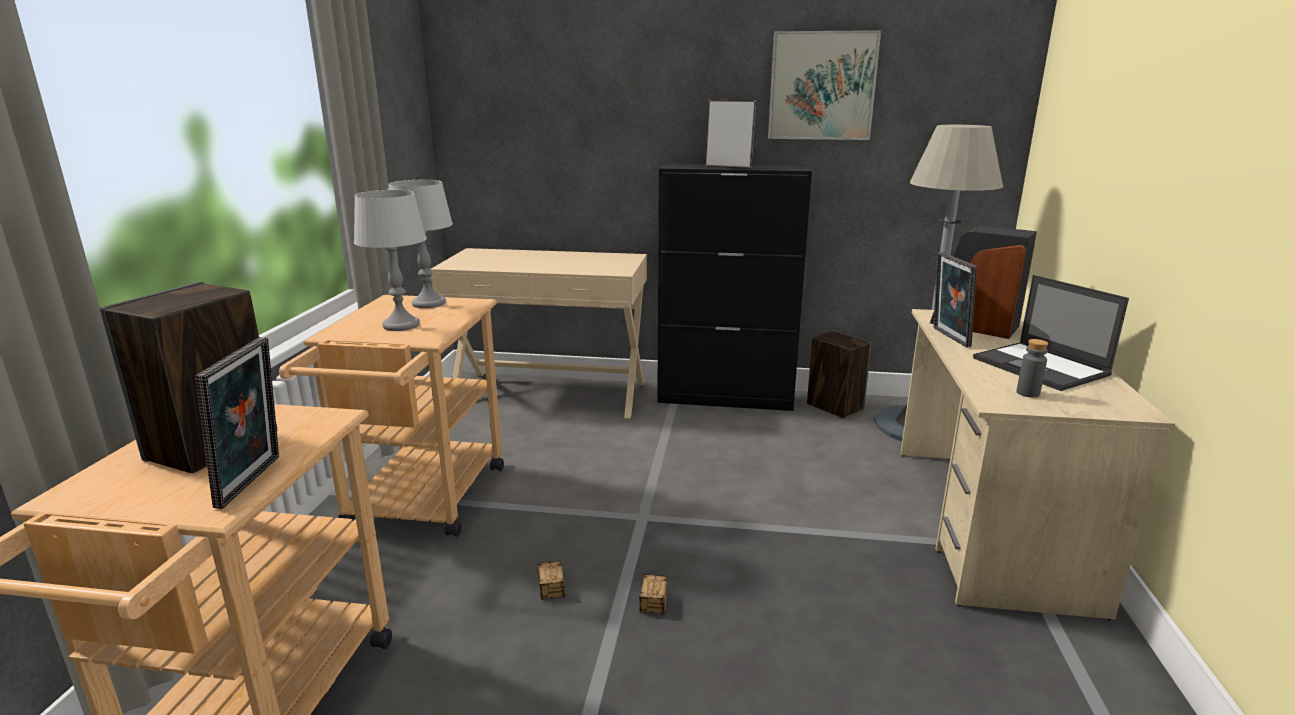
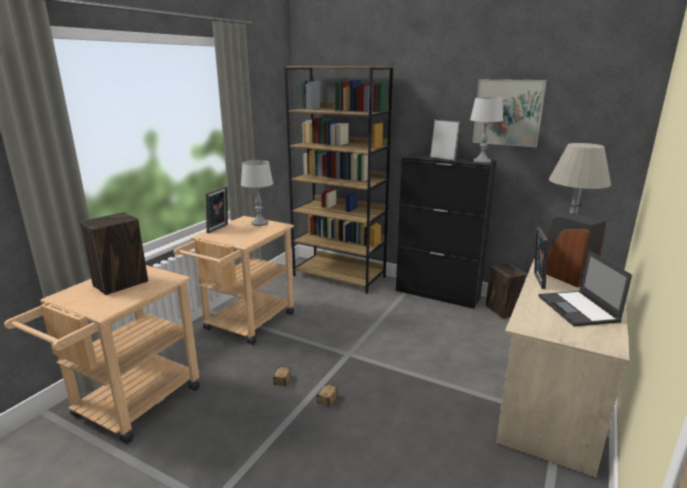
camera: 20 degrees right, 0 degrees up
picture frame [195,337,279,509] -> picture frame moved to [205,186,228,234]
grey table lamp [354,190,427,331] -> grey table lamp moved to [470,97,503,164]
beige console table [431,248,647,419] -> brown bookcase [284,66,393,294]
grey bottle [1016,339,1048,398] -> none

